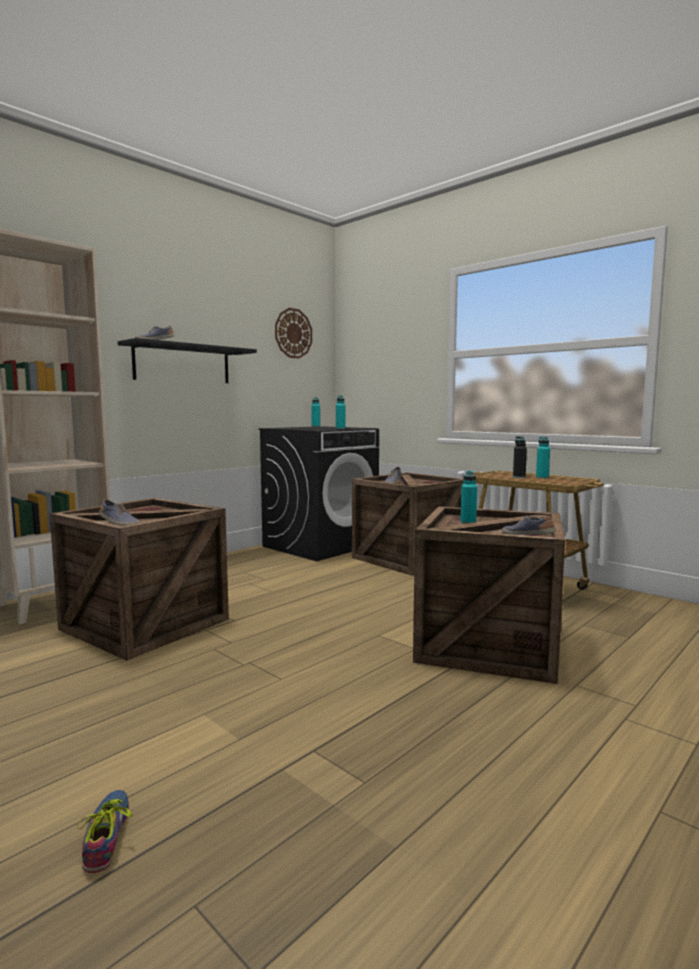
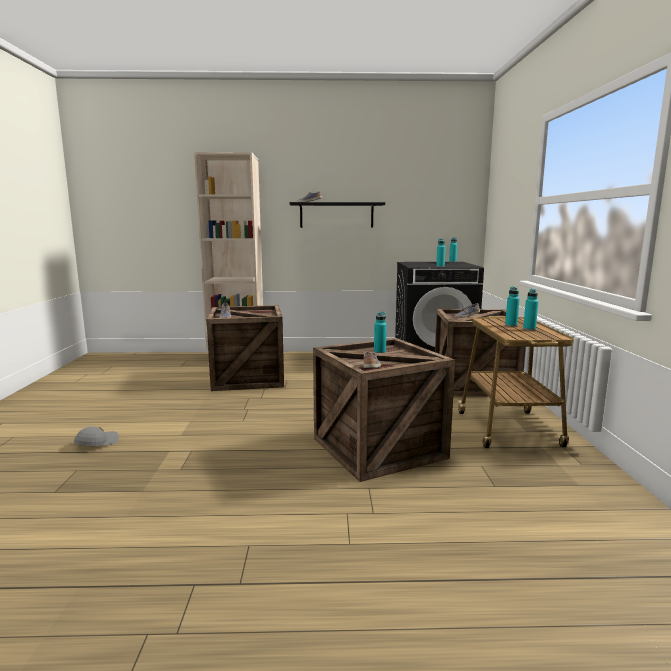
camera: 45 degrees right, 5 degrees up
shoe [77,790,133,873] -> grey cap [74,427,119,446]
wall clock [275,308,312,359] -> none
black bottle [513,436,527,478] -> turquoise bottle [505,287,520,327]

